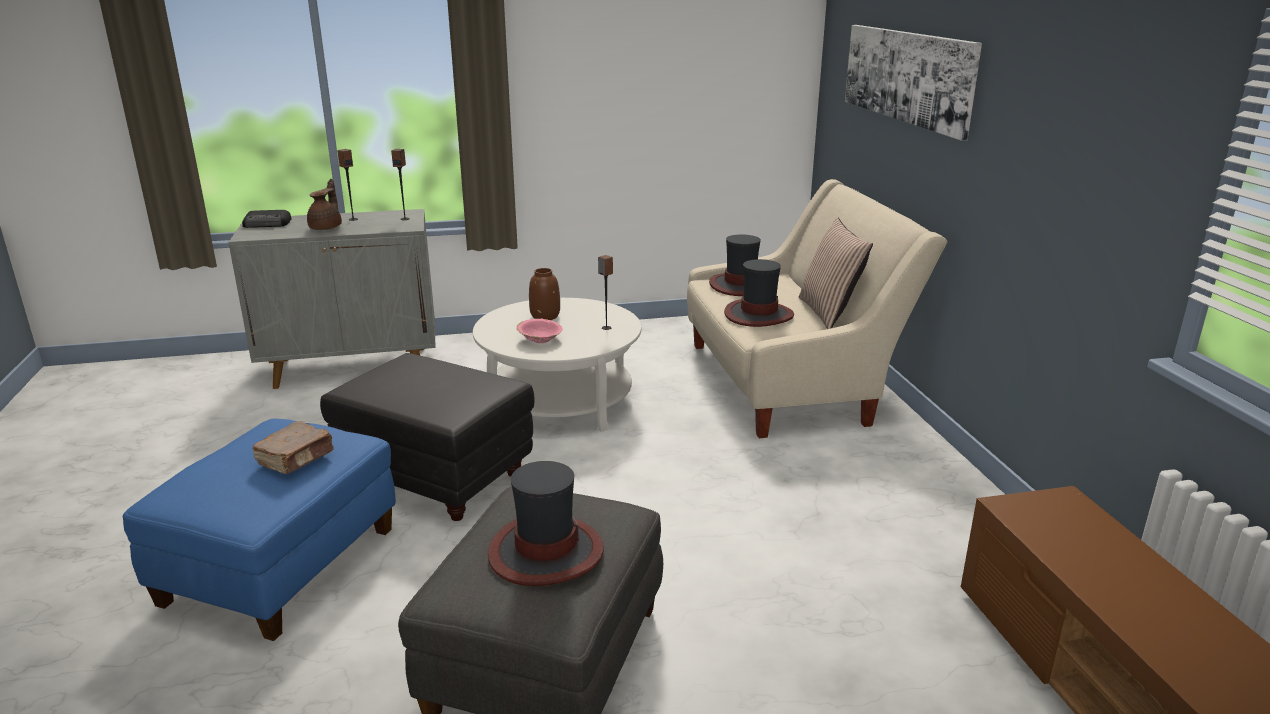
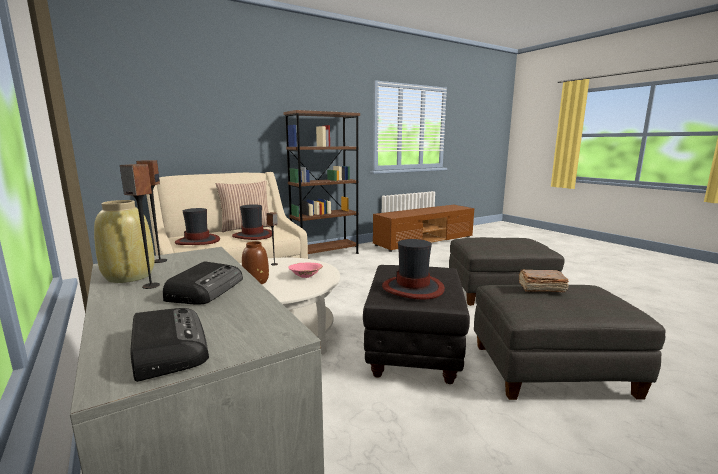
camera: 110 degrees left, 10 degrees down
blue ottoman [123,419,396,641] -> grey ottoman [474,285,666,400]
brown teapot [307,179,342,230] -> radio [163,261,243,305]
hat [488,461,604,586] -> hat moved to [382,239,445,299]
picture [845,25,982,141] -> none
none -> beige vase [94,200,155,283]
none -> brown bookcase [283,110,360,254]

